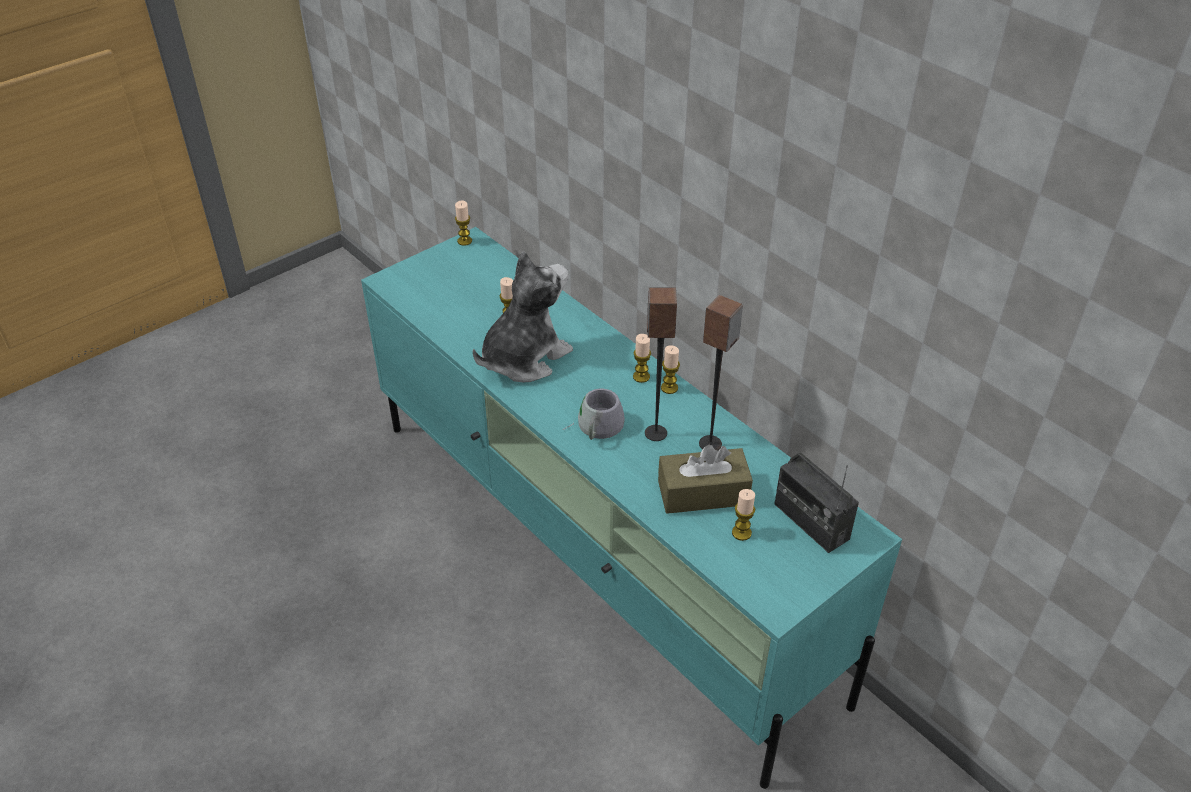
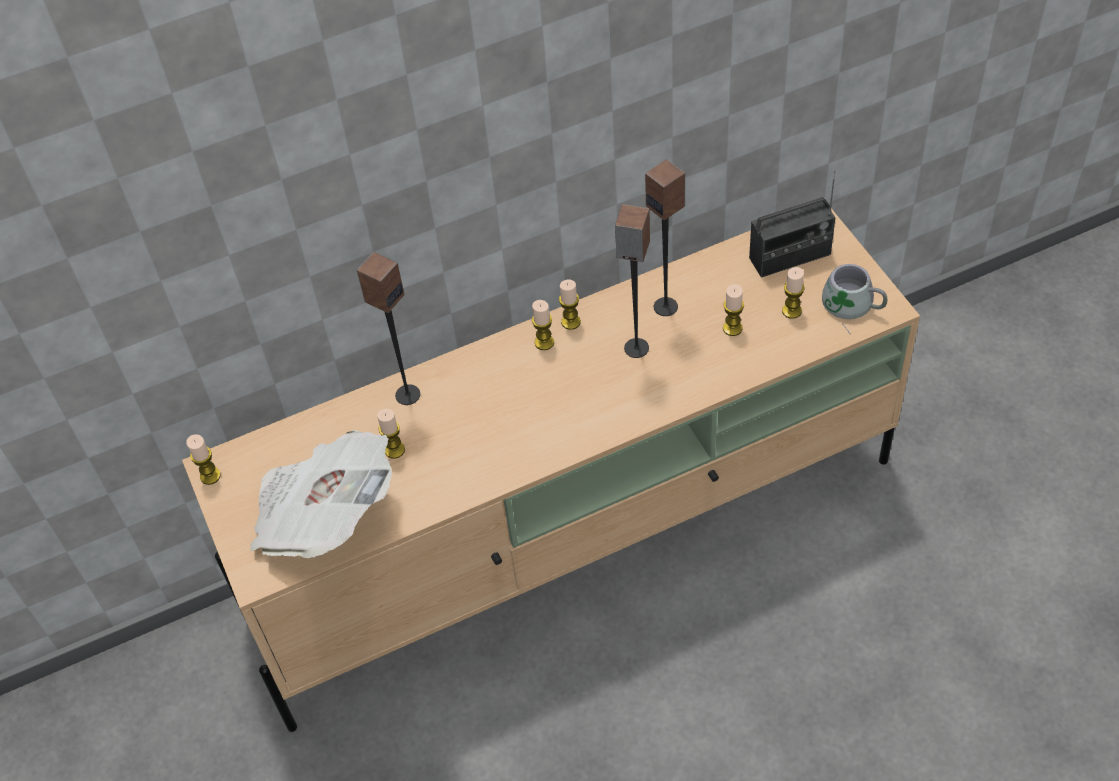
camera: 70 degrees left, 10 degrees up
turquoise tv stand [361,227,902,789] -> beige tv stand [182,208,920,732]
plush toy [473,251,573,383] -> none
grey mug [563,388,625,440] -> grey mug moved to [822,264,887,335]
brown tissue box [658,445,753,514] -> candle [723,284,744,336]
none -> newspaper [250,430,392,558]
none -> speaker [357,252,420,405]

